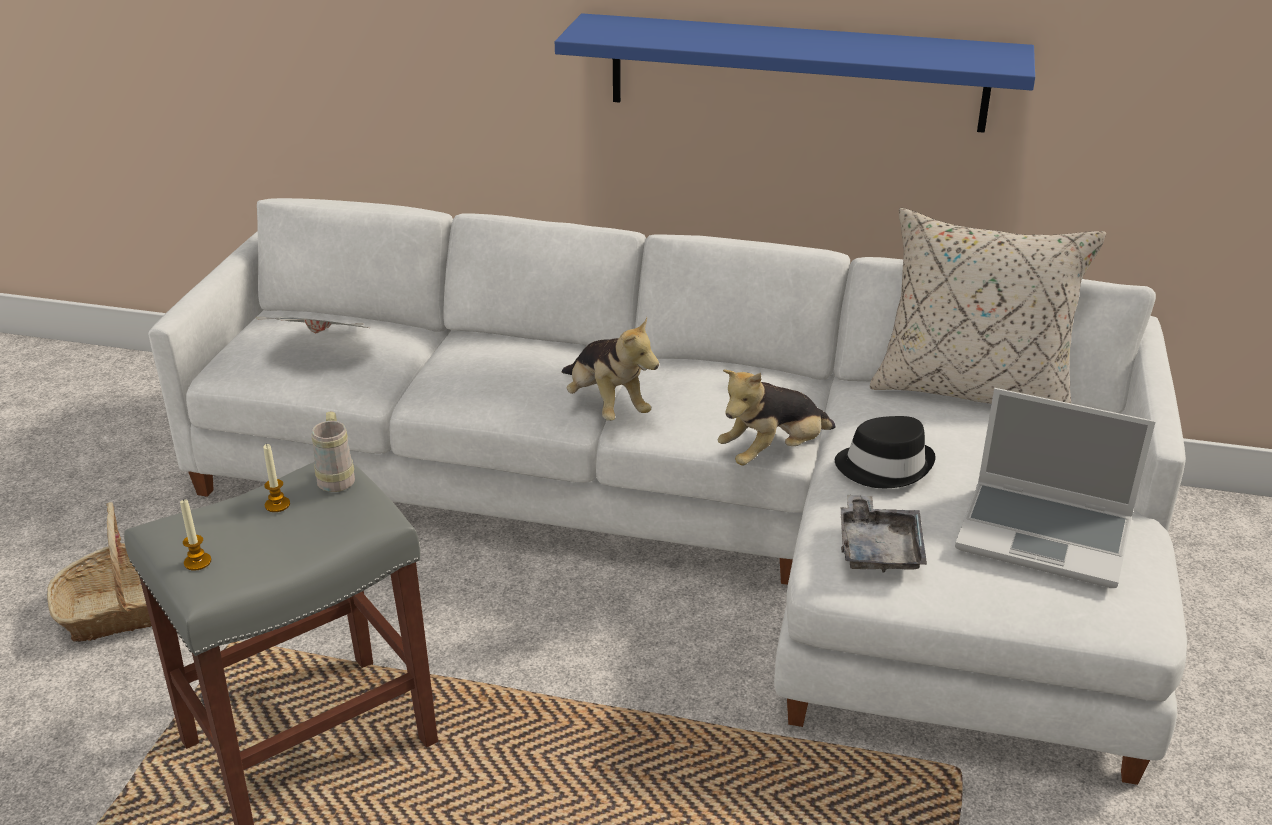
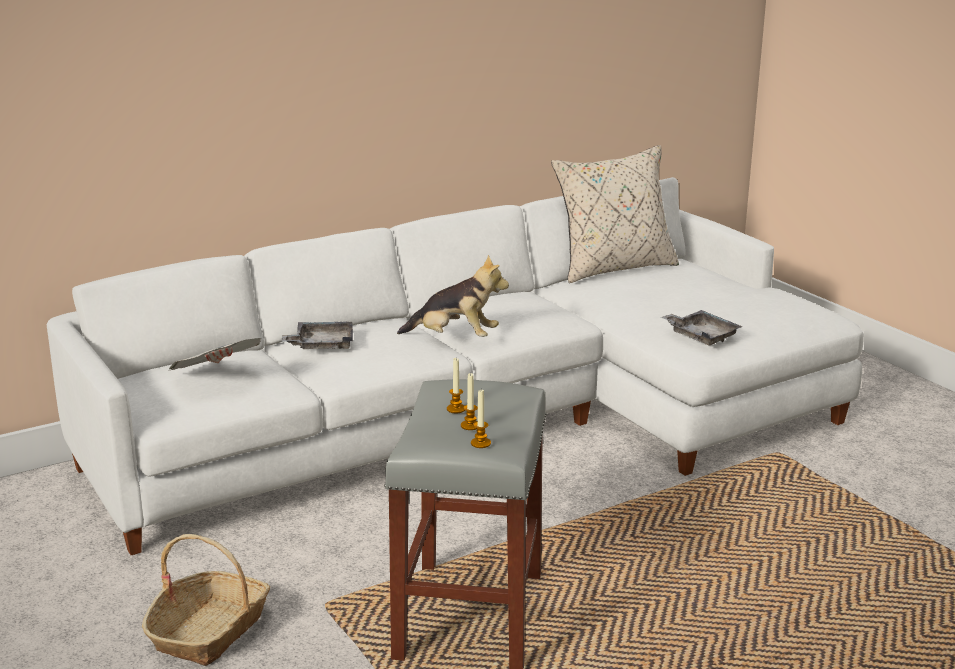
camera: 45 degrees left, 10 degrees down
beige mug [312,411,355,492] -> none
blue shelf [555,13,1035,133] -> none
plush toy [718,370,836,465] -> none
black hat [835,416,936,488] -> none
laptop [955,388,1156,588] -> none
none -> grey tray [281,322,353,349]
none -> candle [461,373,478,430]

